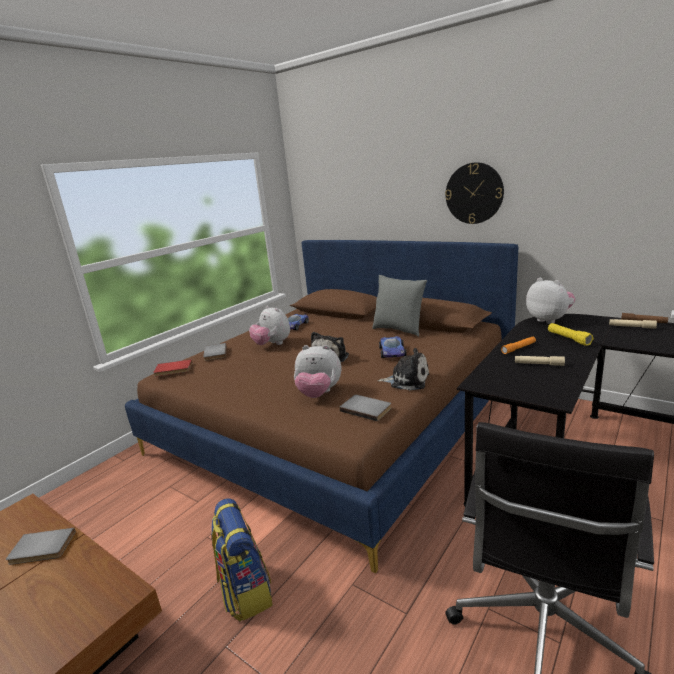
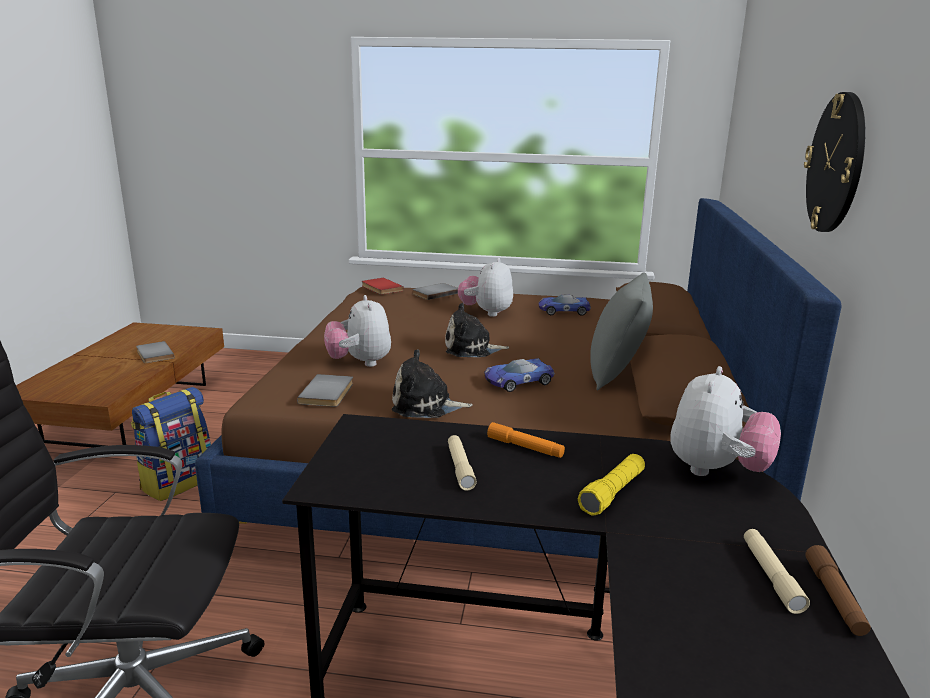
camera: 60 degrees right, 0 degrees up
plush toy [377,348,429,390] -> plush toy turned 105 degrees clockwise [392,349,473,418]

